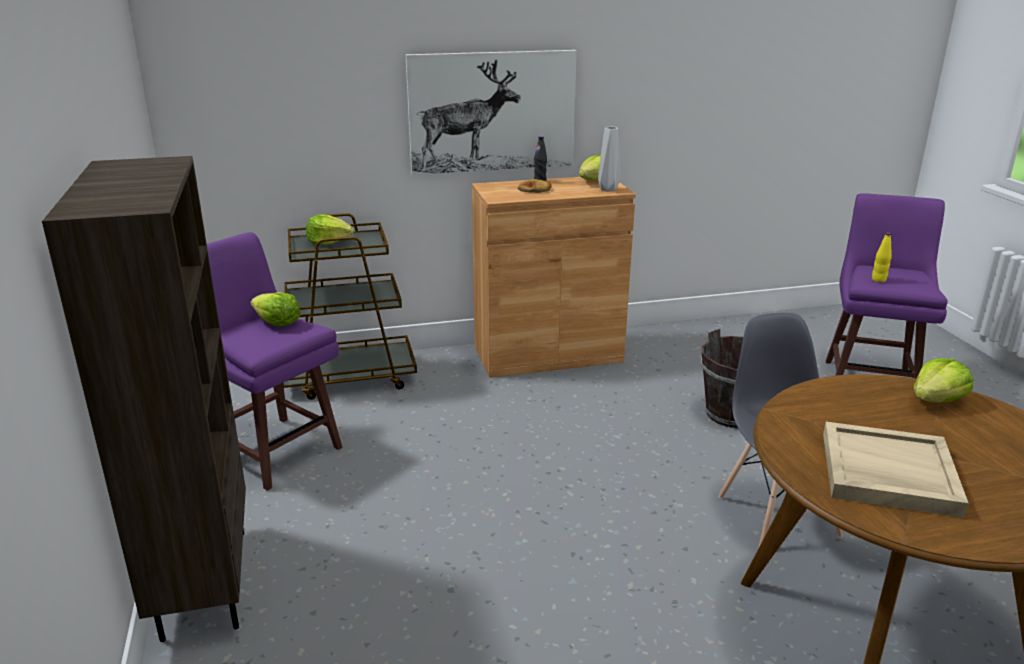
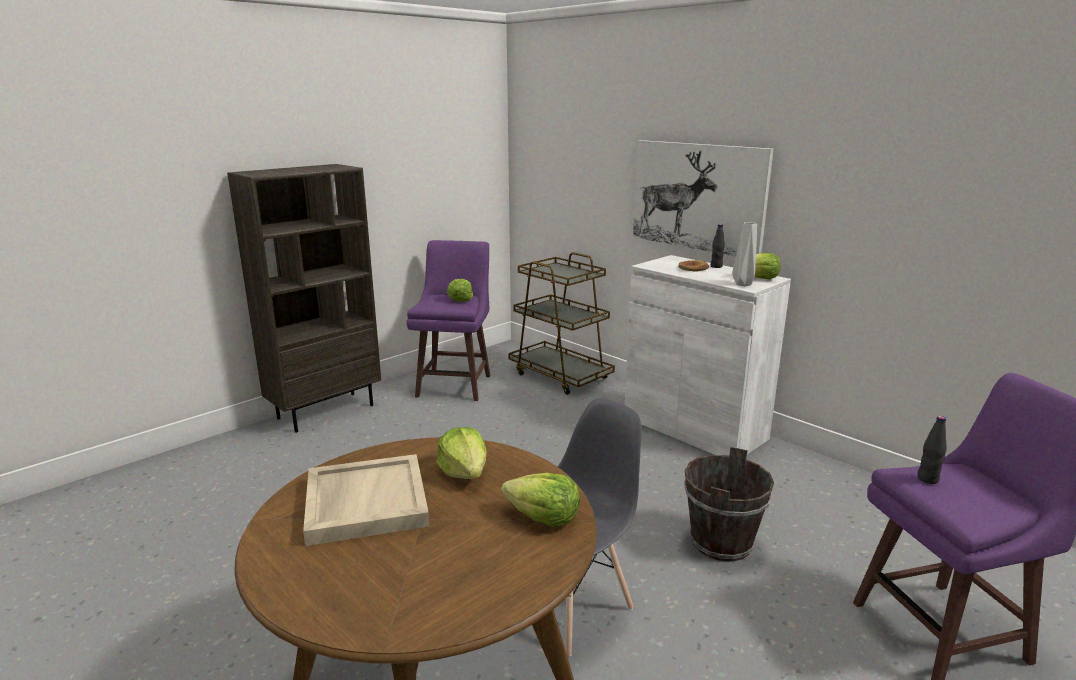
camera: 60 degrees right, 5 degrees down
lettuce [306,214,354,245] -> lettuce moved to [437,427,487,479]
brown cabinet [472,177,636,378] -> white cabinet [625,255,791,455]
yellow bottle [872,232,892,282] -> black bottle [918,416,947,484]

